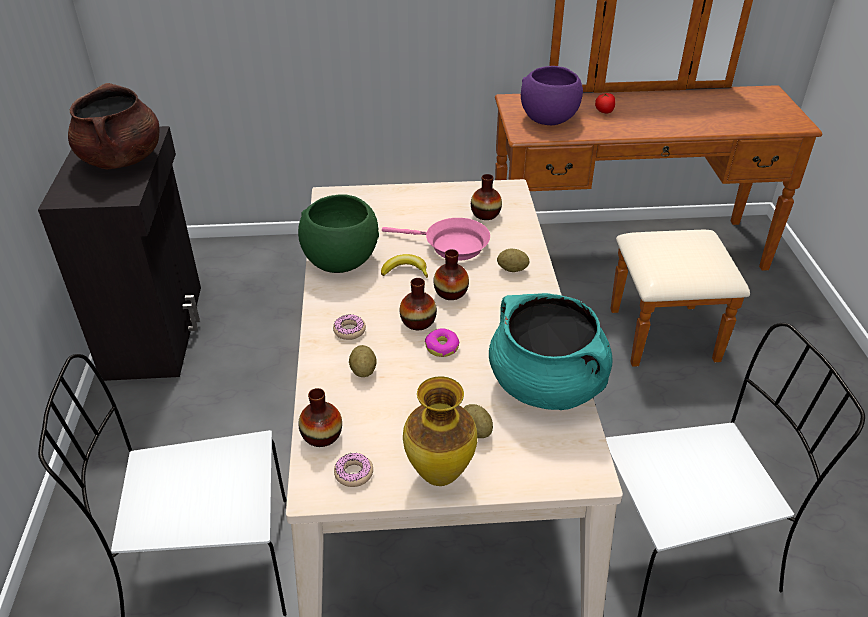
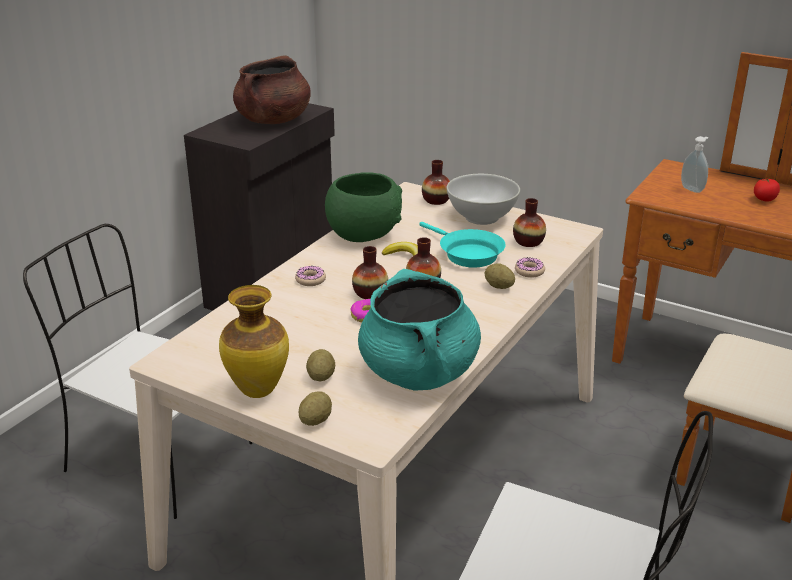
camera: 35 degrees right, 10 degrees down
vase [298,388,342,447] -> vase moved to [422,160,450,205]
donut [334,452,373,487] -> donut moved to [515,257,545,278]
potato [349,345,377,377] -> potato moved to [299,391,332,426]
pink frying pan [382,218,490,261] -> turquoise frying pan [419,222,506,268]
purple bowl [521,66,583,125] -> soap dispenser [681,136,708,193]
none -> white bowl [446,174,520,225]

